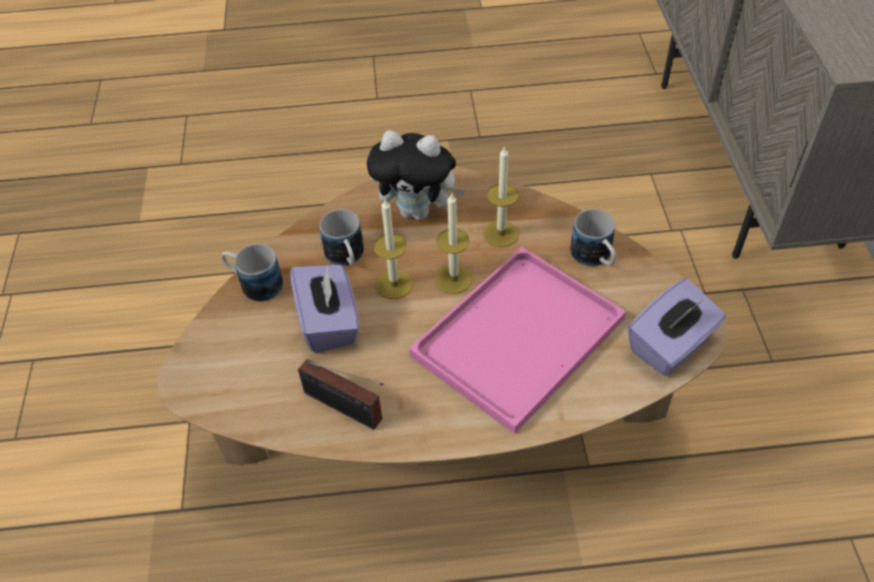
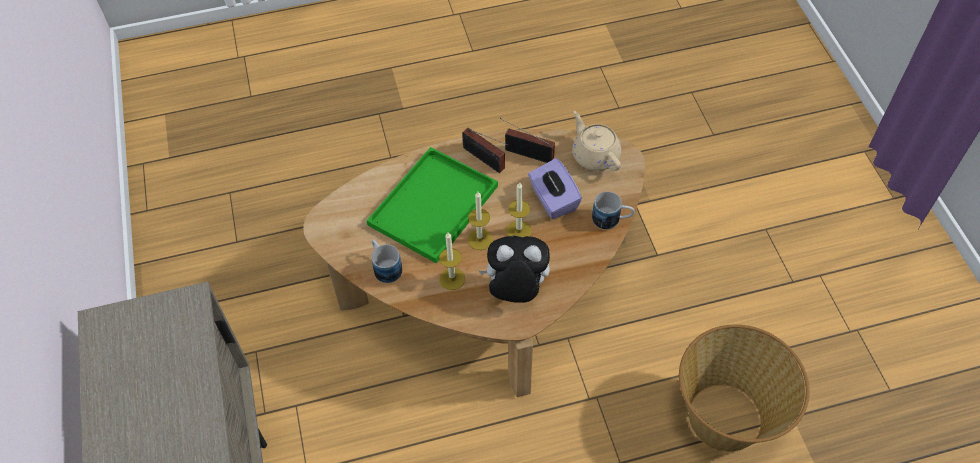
camera: 170 degrees right, 5 degrees up
mug [320,209,364,266] -> none
pink tray [409,247,626,434] -> green tray [366,147,498,264]
purple tissue box [628,279,726,376] -> none
none -> radio [462,128,508,173]
none -> beige teapot [572,111,621,171]
none -> basket [679,324,810,452]

